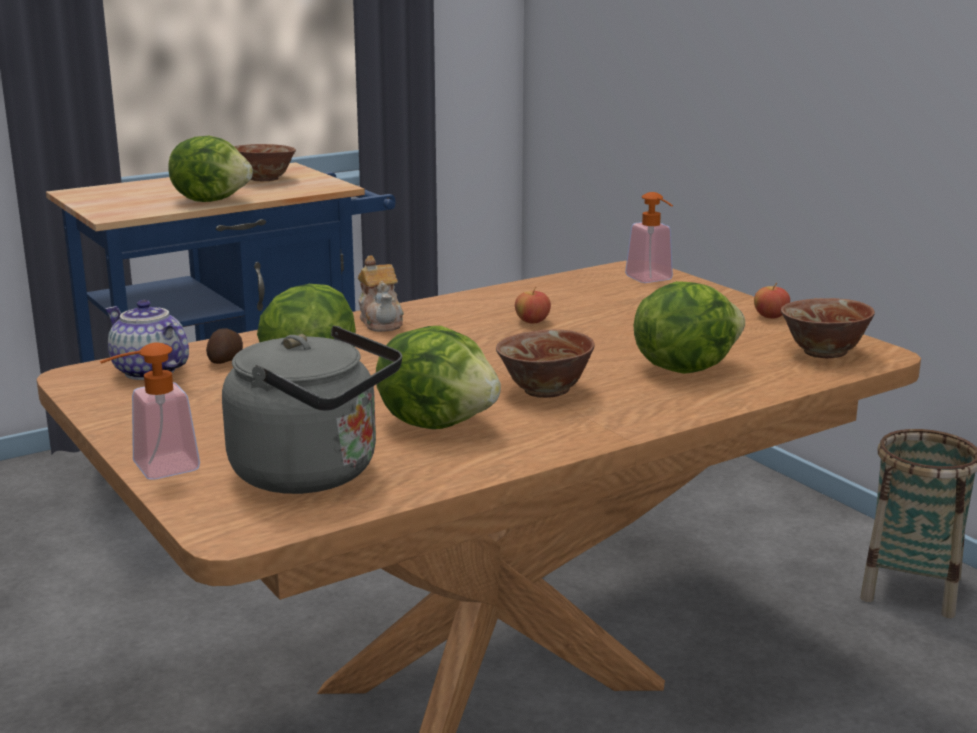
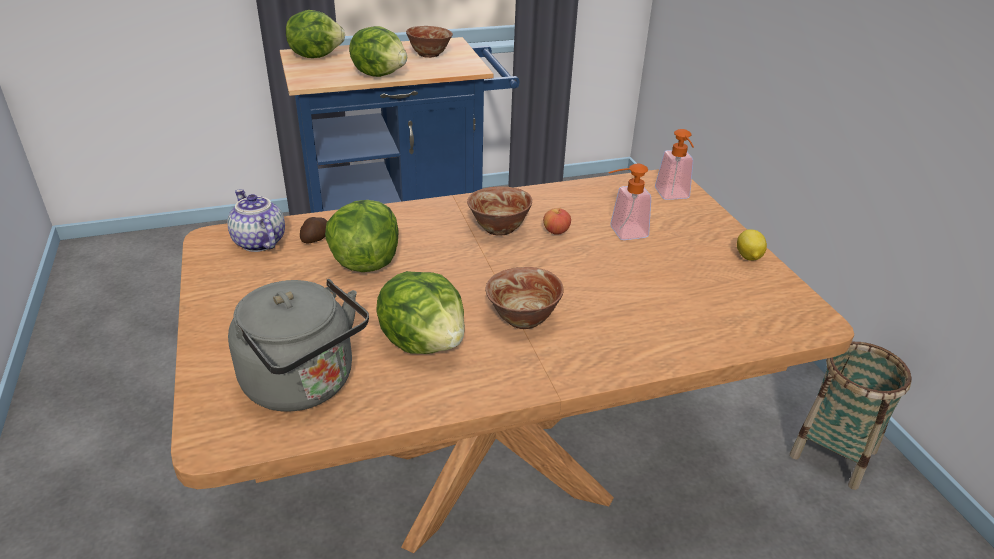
camera: 15 degrees right, 15 degrees up
soap dispenser [100,342,200,480] -> soap dispenser moved to [609,164,651,240]
teapot [358,255,404,332] -> none
lettuce [634,281,745,374] -> lettuce moved to [286,10,345,58]
apple [754,283,790,318] -> lemon [737,229,767,261]
bowl [781,298,875,358] -> bowl moved to [467,186,532,236]

